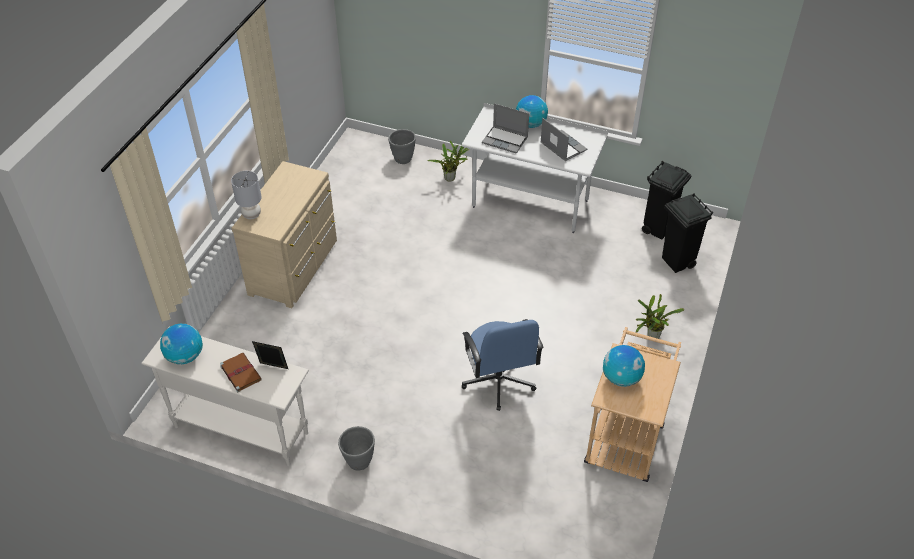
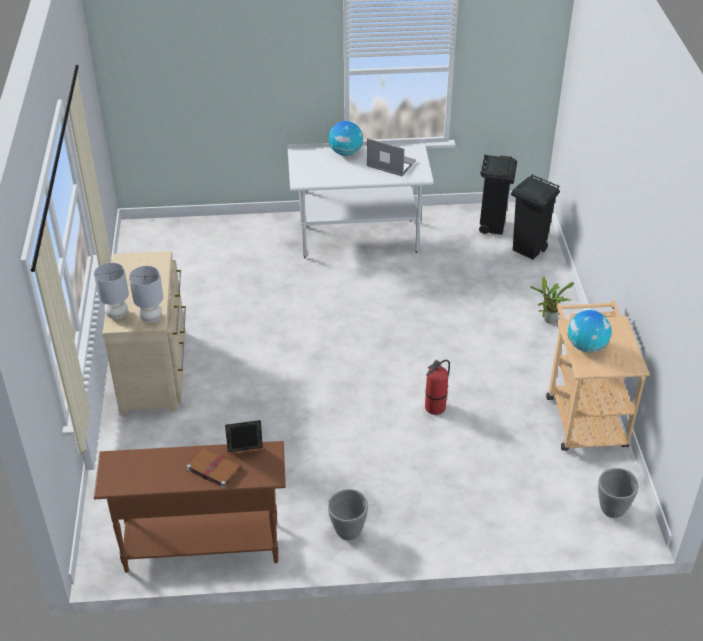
camera: 25 degrees left, 5 degrees down
white console table [141,326,309,466] -> brown console table [94,441,286,573]
globe [160,324,203,364] -> none
grey planter [388,129,416,164] -> grey planter moved to [598,468,639,518]
potted plant [428,141,469,182] -> none
blue office chair [462,319,543,411] -> fire extinguisher [425,360,450,415]
laptop [482,103,529,154] -> none
none -> grey table lamp [129,266,163,323]

